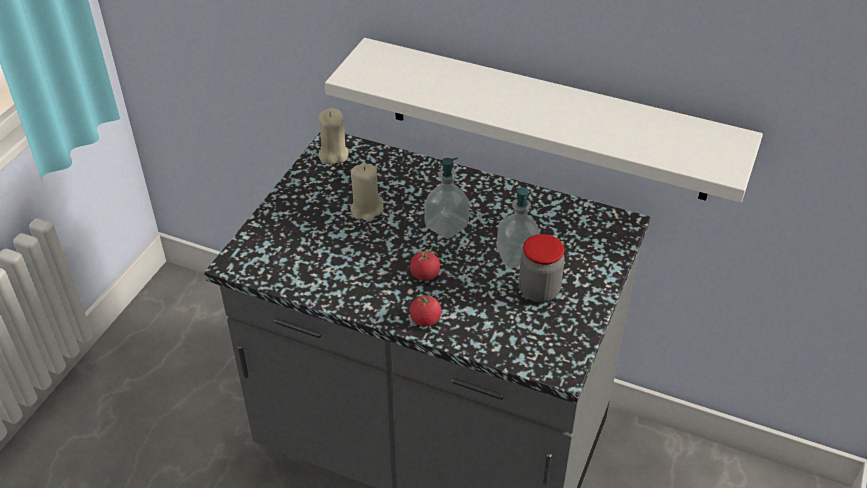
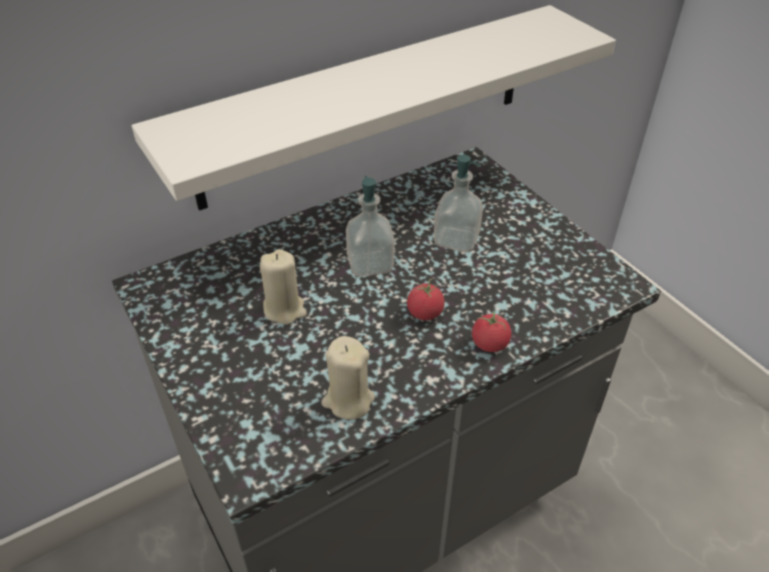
camera: 55 degrees left, 0 degrees up
beige candle [318,108,349,164] -> beige candle moved to [321,336,375,420]
jar [519,234,565,302] -> none

